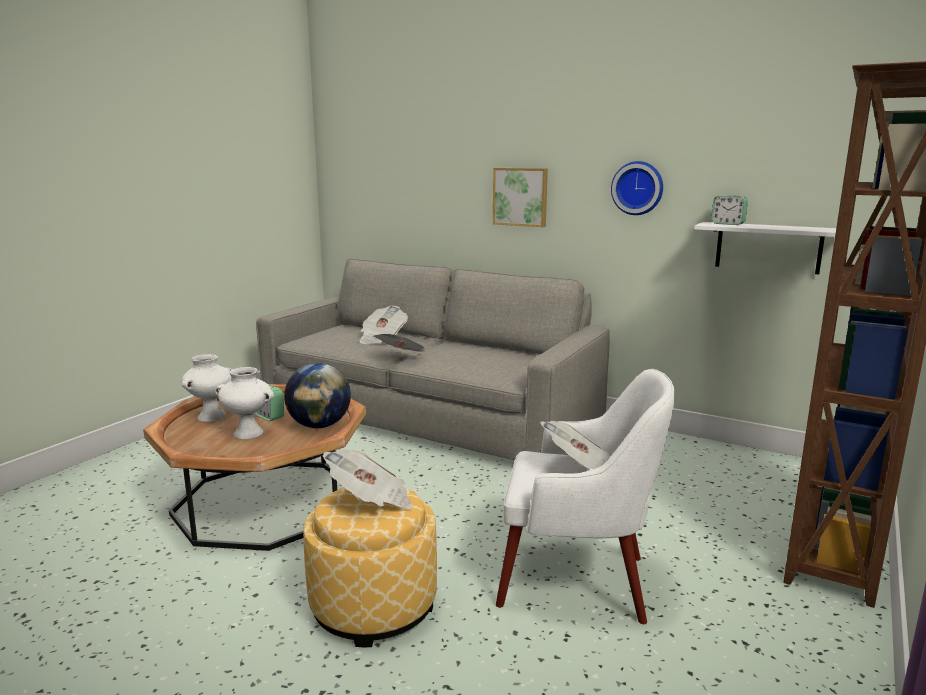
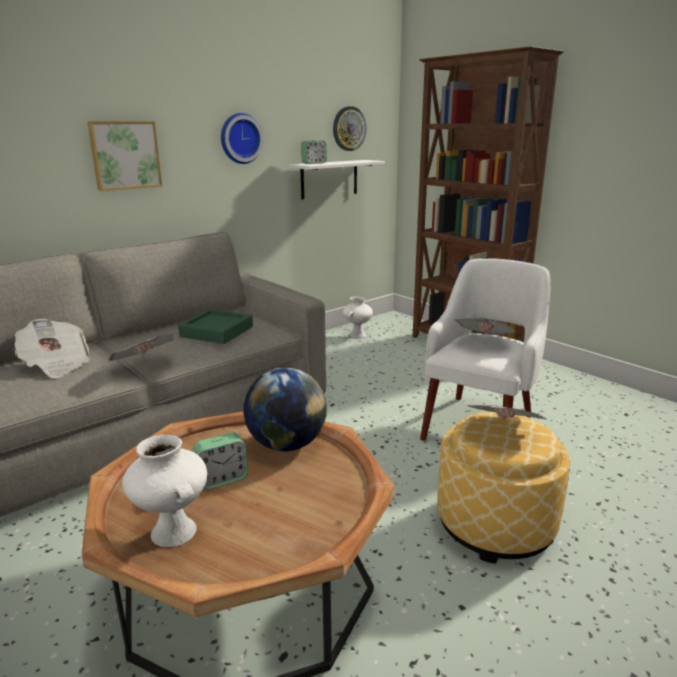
camera: 70 degrees left, 5 degrees up
white vase [215,367,274,439] -> white vase moved to [343,296,373,339]
none -> green tray [178,309,253,344]
none -> wall clock [333,106,366,151]

